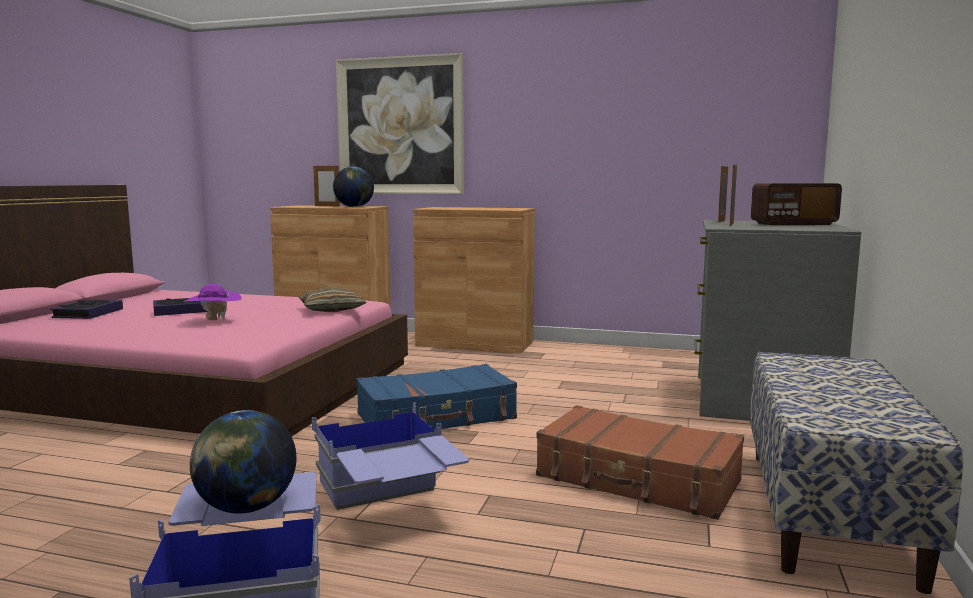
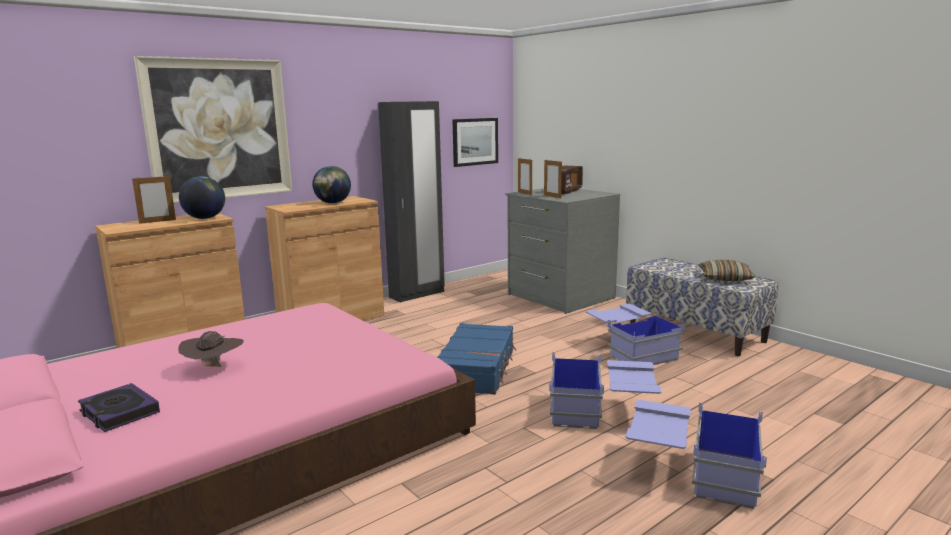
camera: 55 degrees left, 5 degrees up
book [153,298,207,316] -> brown hat [178,331,244,367]
purple hat [184,284,242,320] -> none
globe [190,410,297,514] -> globe moved to [312,166,351,204]
pillow [298,287,367,312] -> pillow moved to [698,260,756,281]
brown suitcase [536,405,744,520] -> blue storage box [586,304,685,365]
none -> black wardrobe [378,101,445,303]
none -> picture [452,118,498,167]

